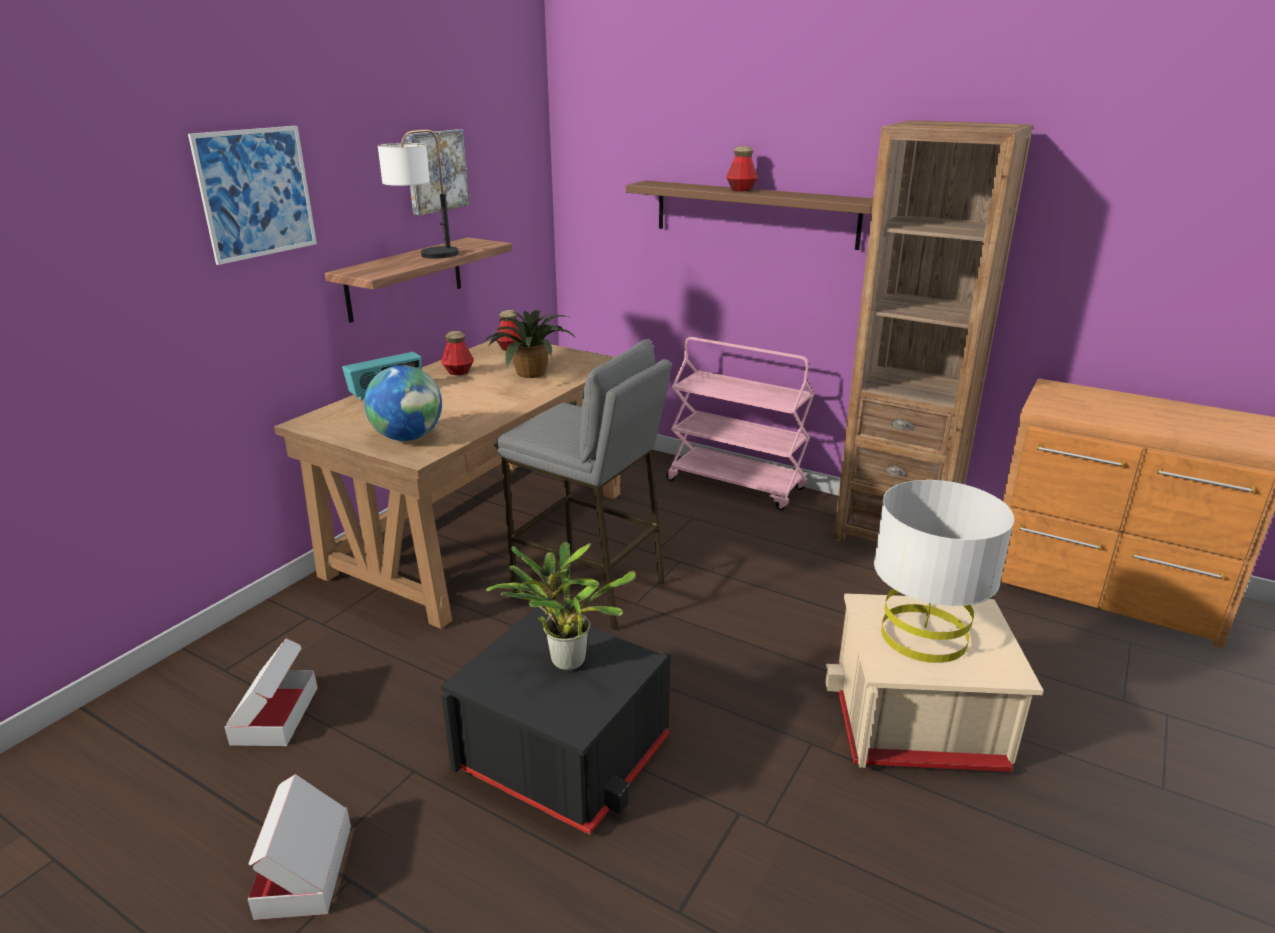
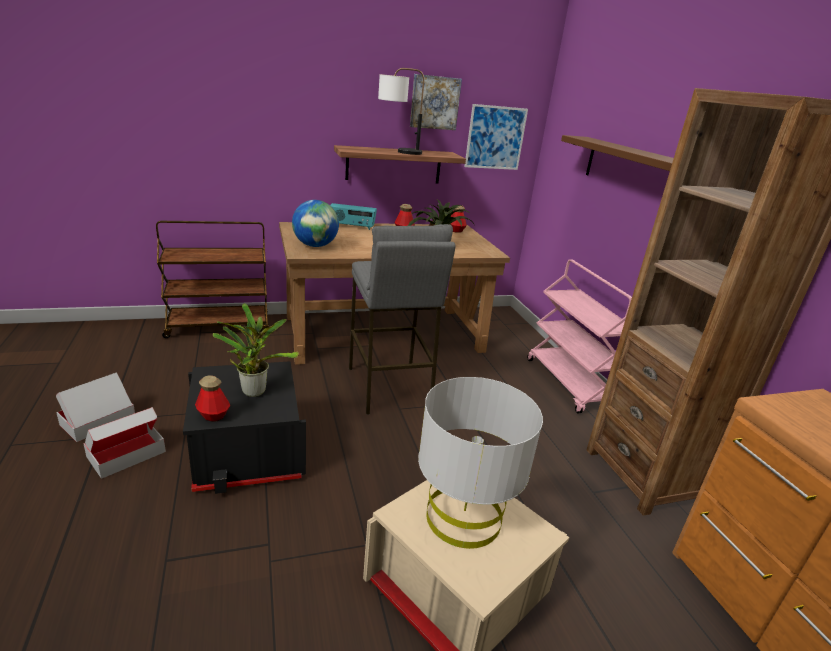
camera: 40 degrees right, 0 degrees up
picture [188,126,317,265] -> picture moved to [464,104,528,170]
cardboard box [224,638,318,746] -> cardboard box moved to [83,407,166,479]
bottle [726,146,758,191] -> bottle moved to [195,375,230,422]
none -> brown cart [156,221,269,338]

